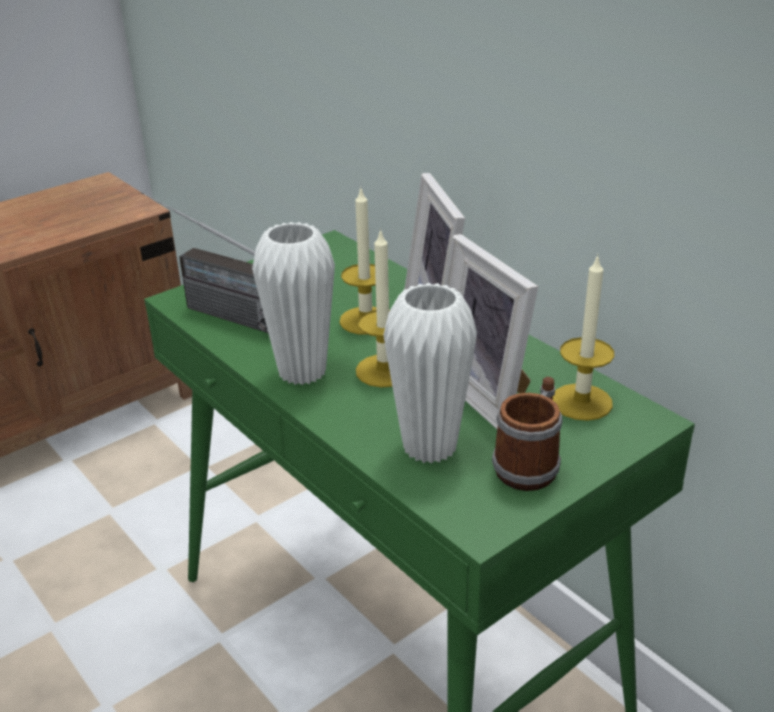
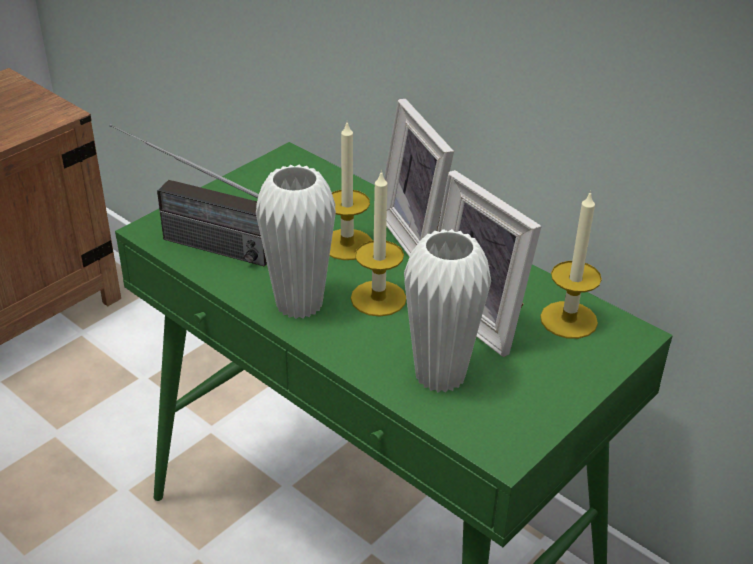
camera: 10 degrees left, 5 degrees up
mug [492,377,562,491] -> none

